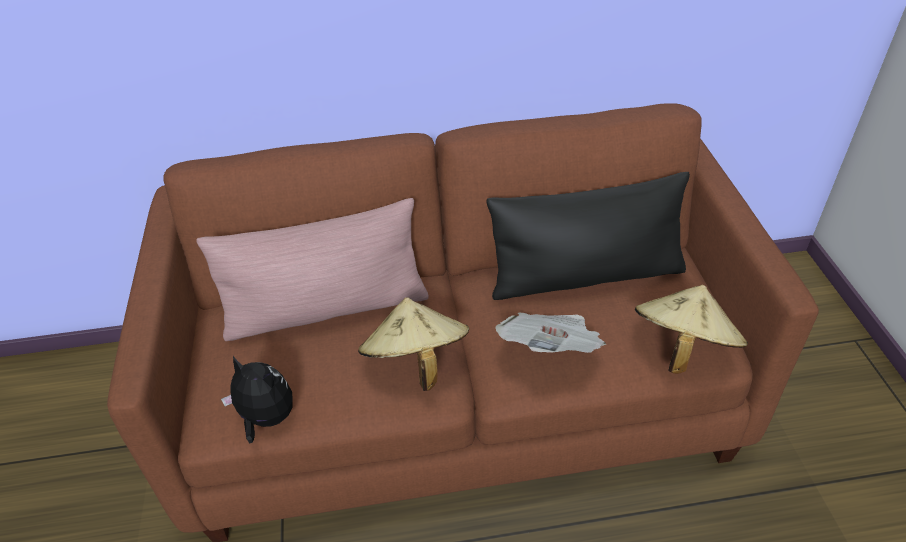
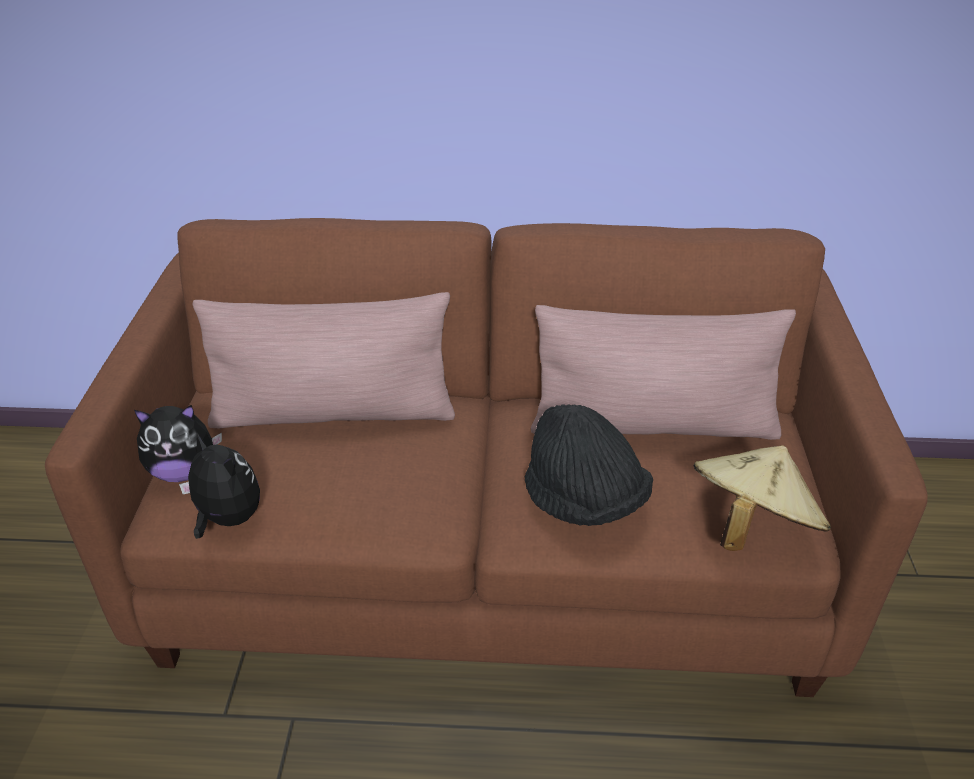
camera: 10 degrees right, 5 degrees down
beige hat [358,297,469,391] -> none
black pillow [486,172,690,300] -> pink pillow [531,305,796,440]
newspaper [496,312,606,353] -> black hat [525,404,653,526]
none -> plush toy [134,405,222,482]

